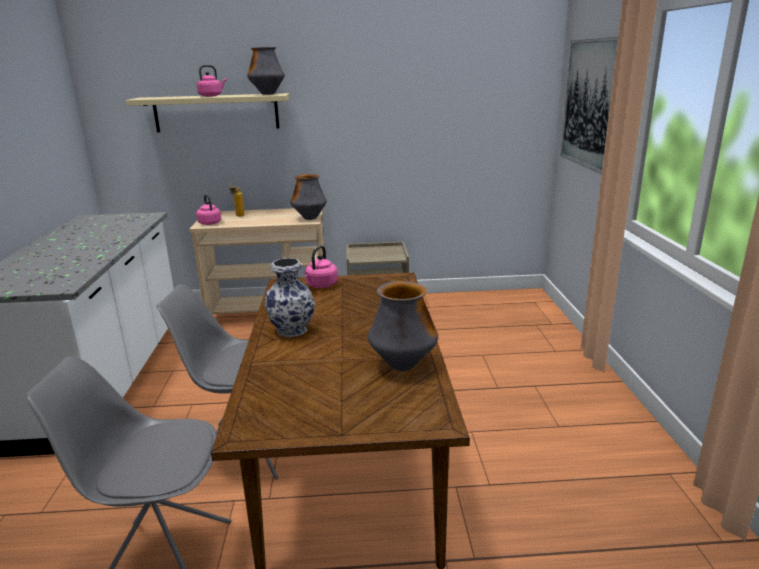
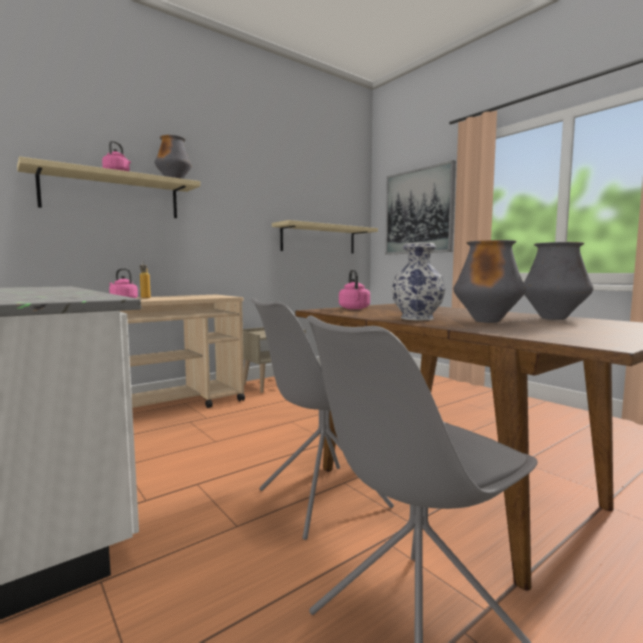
camera: 35 degrees left, 15 degrees down
vase [290,174,327,220] -> vase moved to [453,240,526,323]
none -> beige shelf [272,220,378,254]

